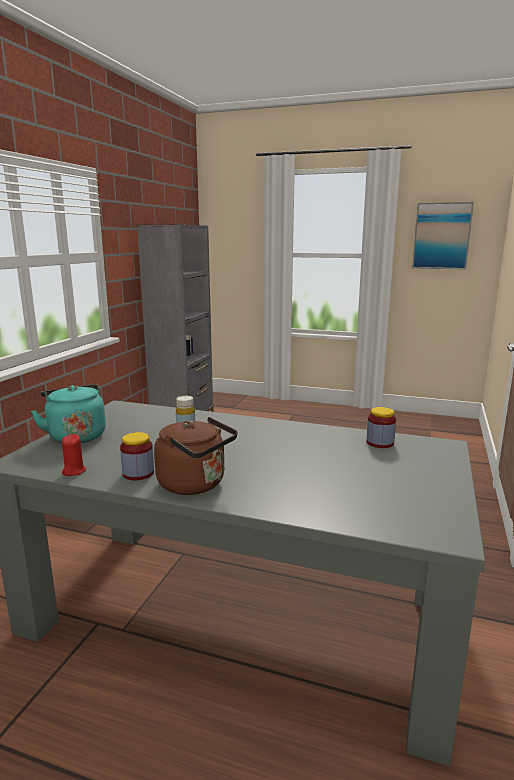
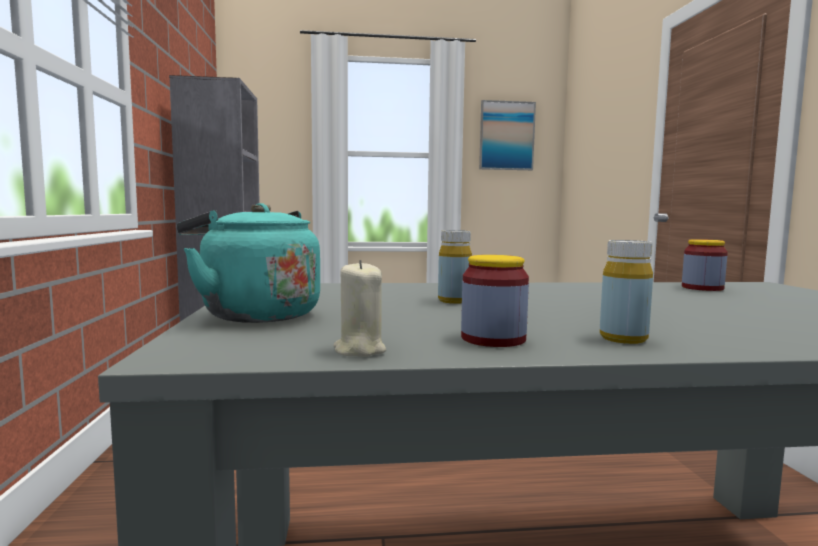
camera: 25 degrees left, 10 degrees down
red candle [62,434,86,476] -> beige candle [333,260,386,357]
brown kettle [154,417,237,495] -> yellow bottle [600,240,653,344]

